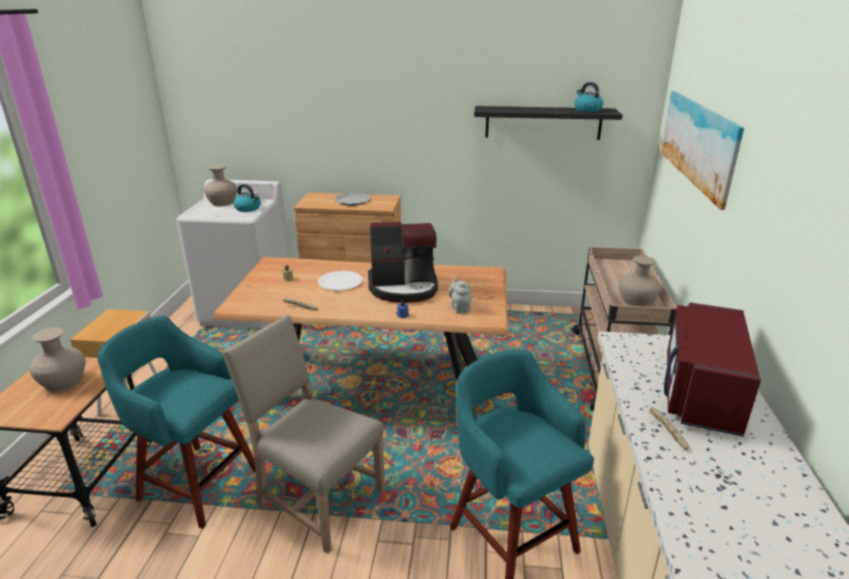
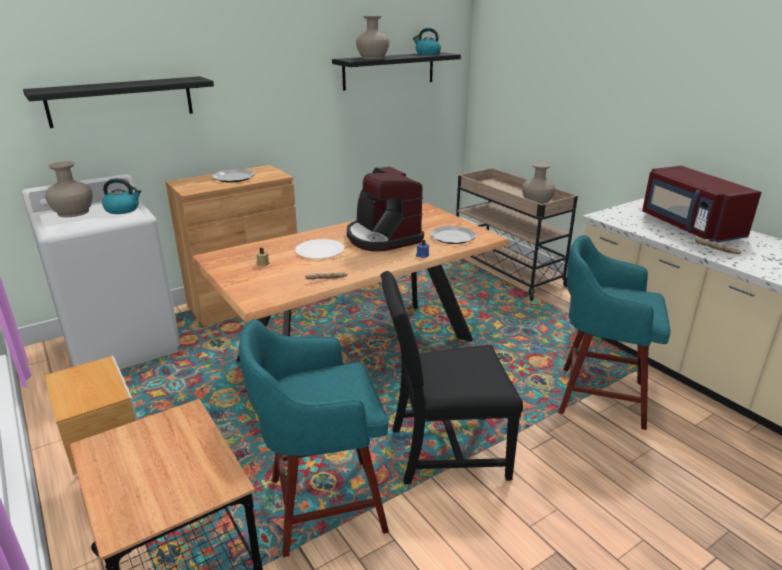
camera: 40 degrees left, 0 degrees up
beige vase [29,327,86,392] -> beige vase moved to [356,16,389,59]
beige chair [222,315,385,554] -> black chair [381,271,523,485]
coffee machine [368,222,438,303] -> coffee machine turned 105 degrees clockwise [347,167,424,252]
grey teapot [448,277,472,313] -> plate [430,226,476,244]
picture [660,91,744,210] -> none
none -> black shelf [23,76,214,128]

